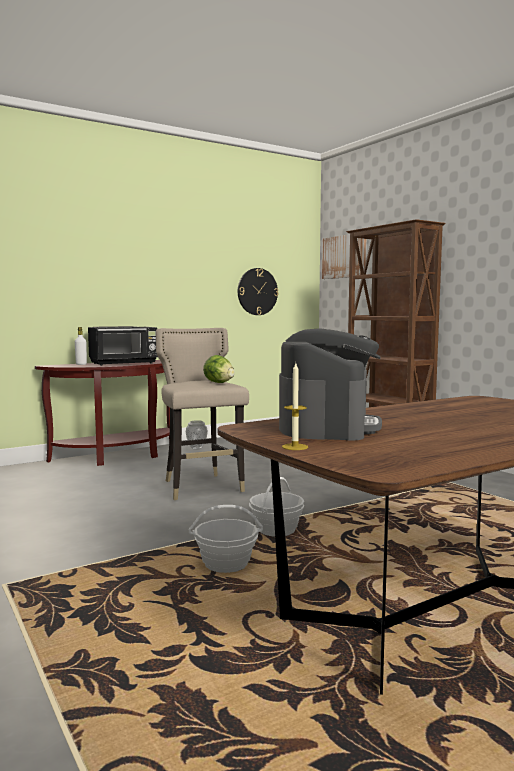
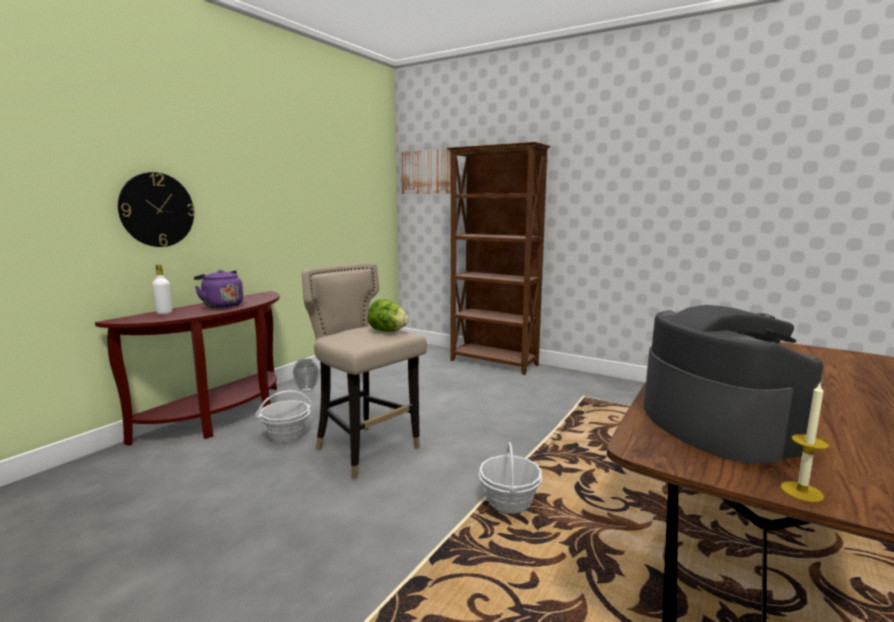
camera: 25 degrees left, 5 degrees up
black microwave [88,326,158,366] -> purple kettle [194,270,243,308]
basket [189,505,263,573] -> basket moved to [255,390,313,443]
wall clock [238,268,278,315] -> wall clock moved to [118,172,195,247]

